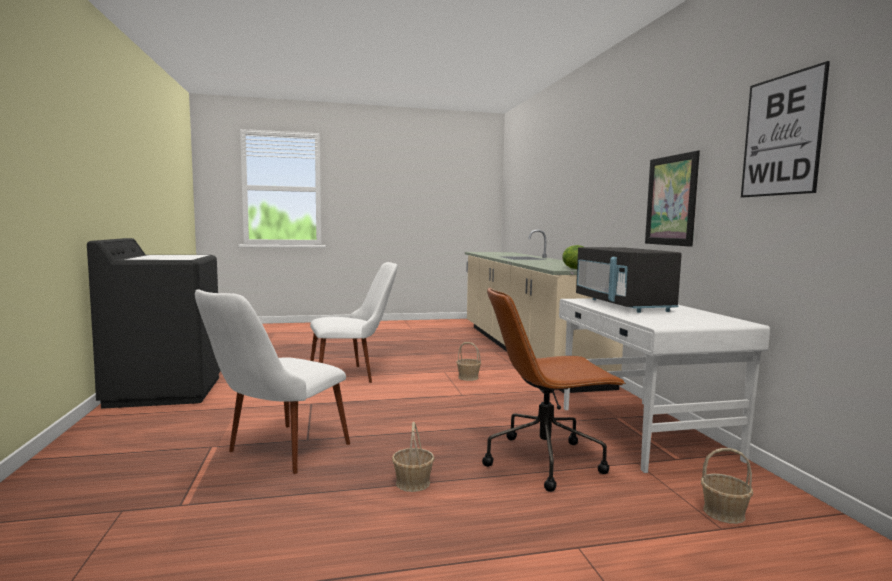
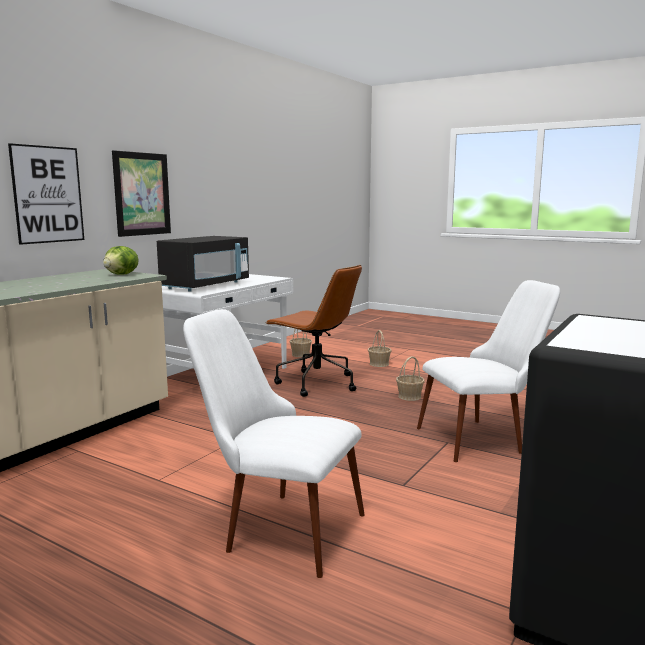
camera: 135 degrees left, 5 degrees up
basket [456,342,481,381] -> basket moved to [368,330,392,367]
picture [741,61,830,197] -> picture moved to [8,143,84,245]

